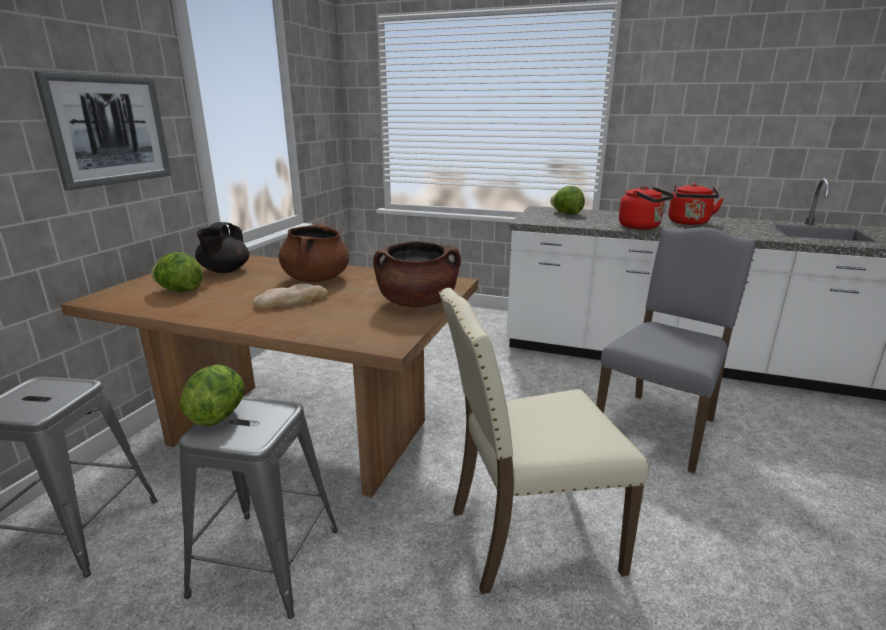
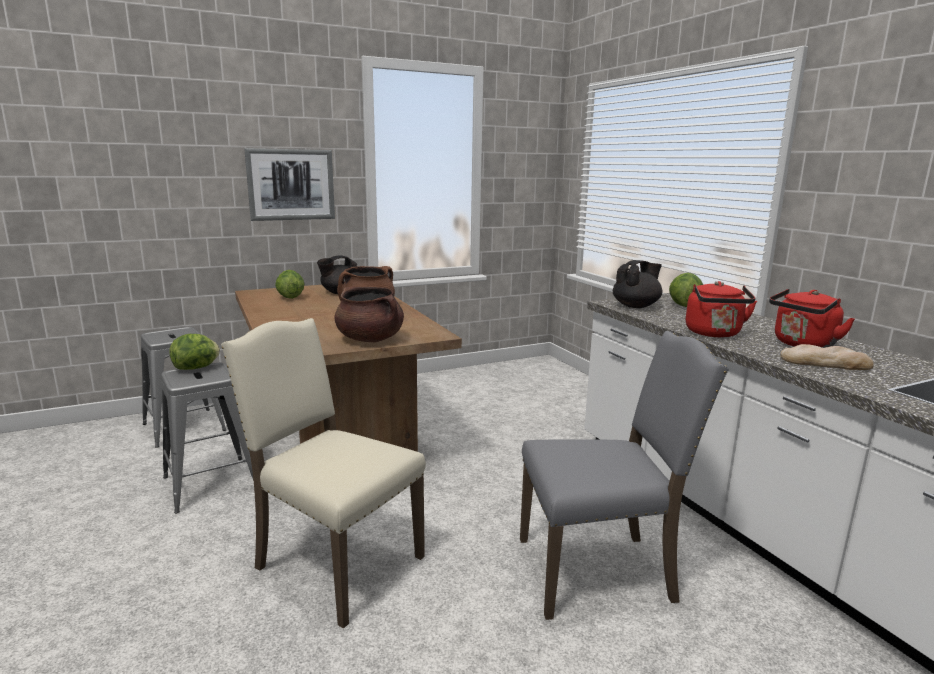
camera: 45 degrees right, 5 degrees down
bread [253,284,328,310] -> bread moved to [780,344,874,370]
none -> black teapot [613,260,662,308]

